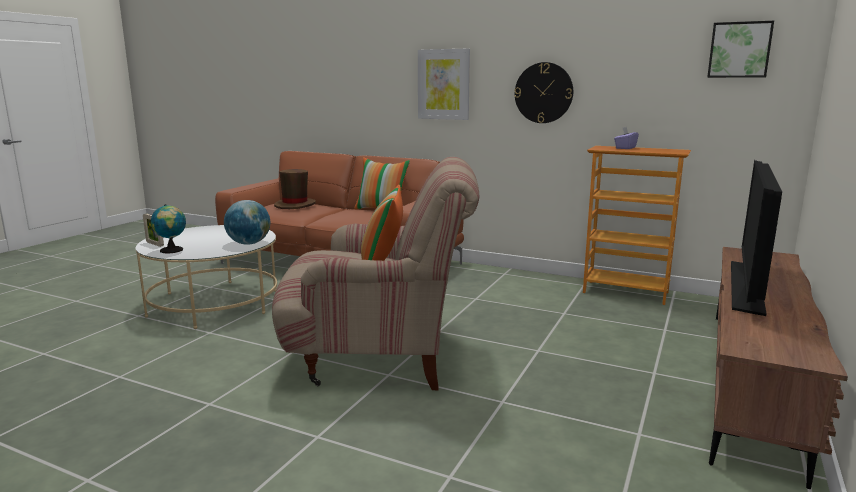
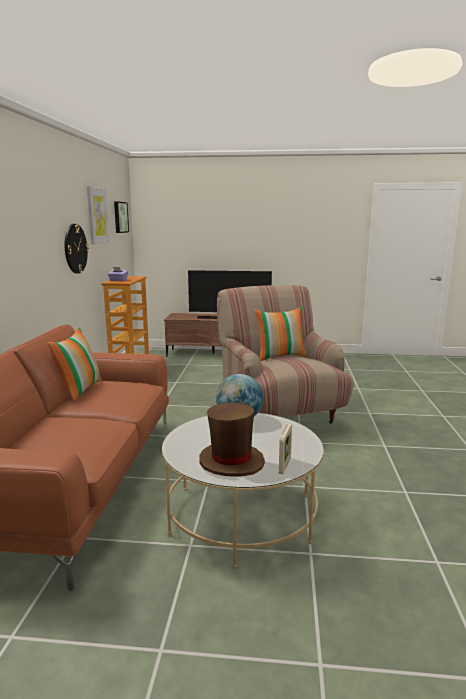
camera: 110 degrees left, 0 degrees up
globe [151,204,186,254] -> none
brown hat [274,169,316,209] -> brown hat moved to [199,403,265,476]
picture [418,48,470,120] -> picture moved to [87,186,110,245]

